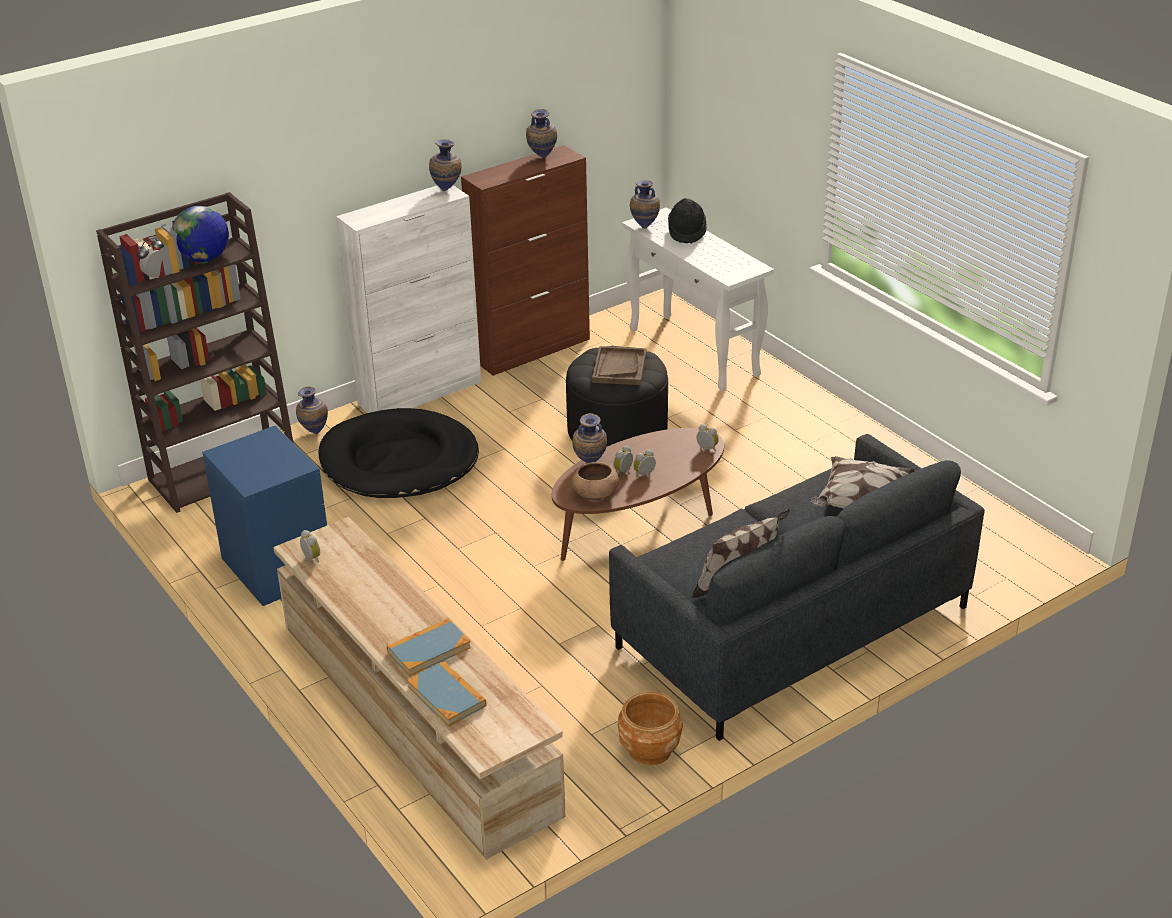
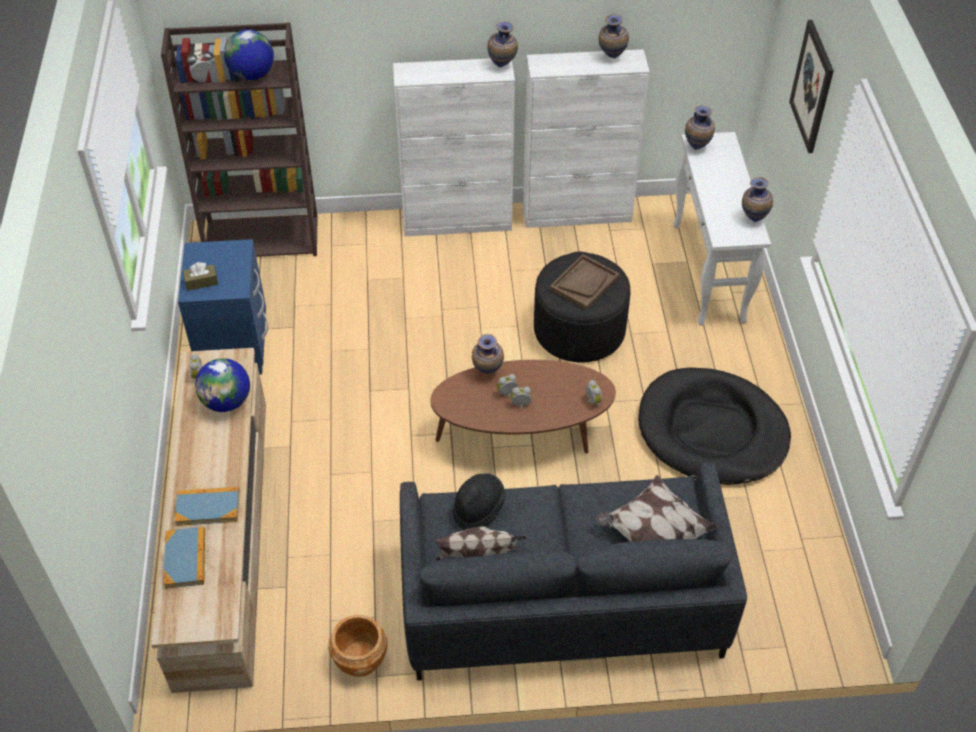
camera: 30 degrees right, 15 degrees up
vase [296,386,328,435] -> vase moved to [742,177,773,222]
black dog bed [318,408,479,498] -> black dog bed moved to [638,368,791,485]
brown cabinet [461,145,590,376] -> white cabinet [523,49,650,228]
brown bowl [572,462,619,501] -> none
black hat [668,198,707,244] -> black hat moved to [453,473,506,530]
none -> brown tissue box [183,262,218,291]
none -> globe [195,358,250,412]
none -> picture [789,20,834,153]

